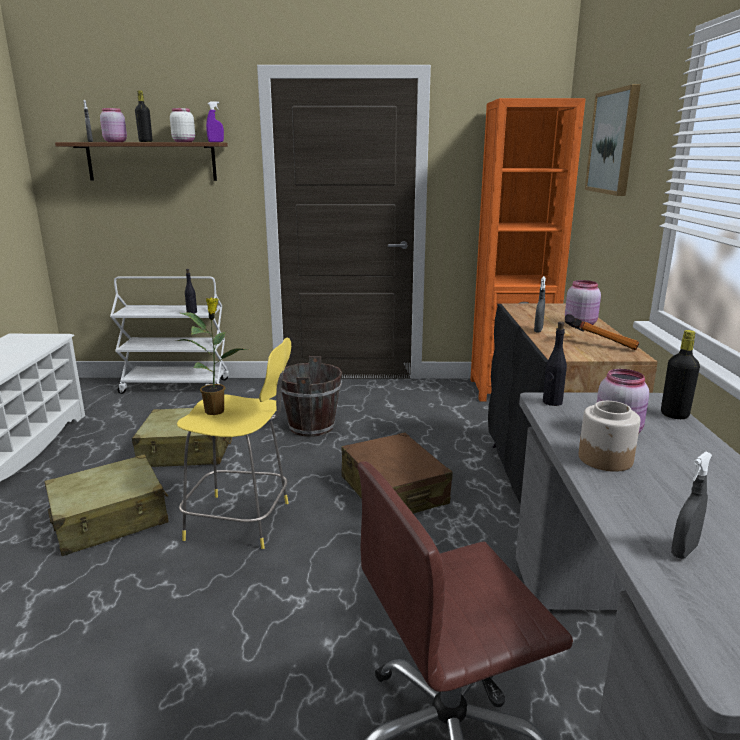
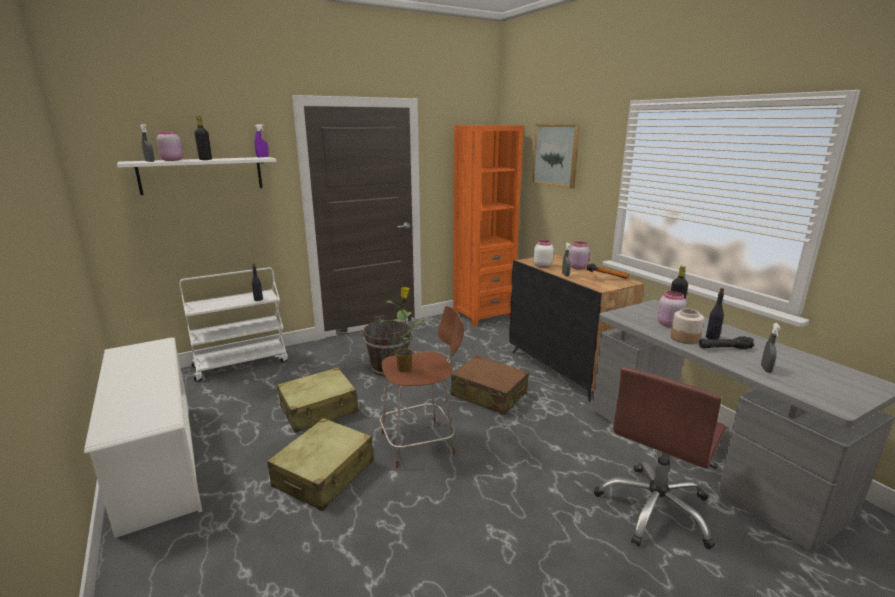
camera: 30 degrees left, 0 degrees up
brown shelf [55,142,228,181] -> white shelf [117,157,277,195]
white jar [170,108,195,142] -> white jar moved to [534,240,554,268]
yellow stool [177,338,291,549] -> brown stool [379,306,464,469]
black bottle [543,321,567,406] -> black bottle moved to [706,288,724,340]
none -> black flashlight [699,336,754,349]

